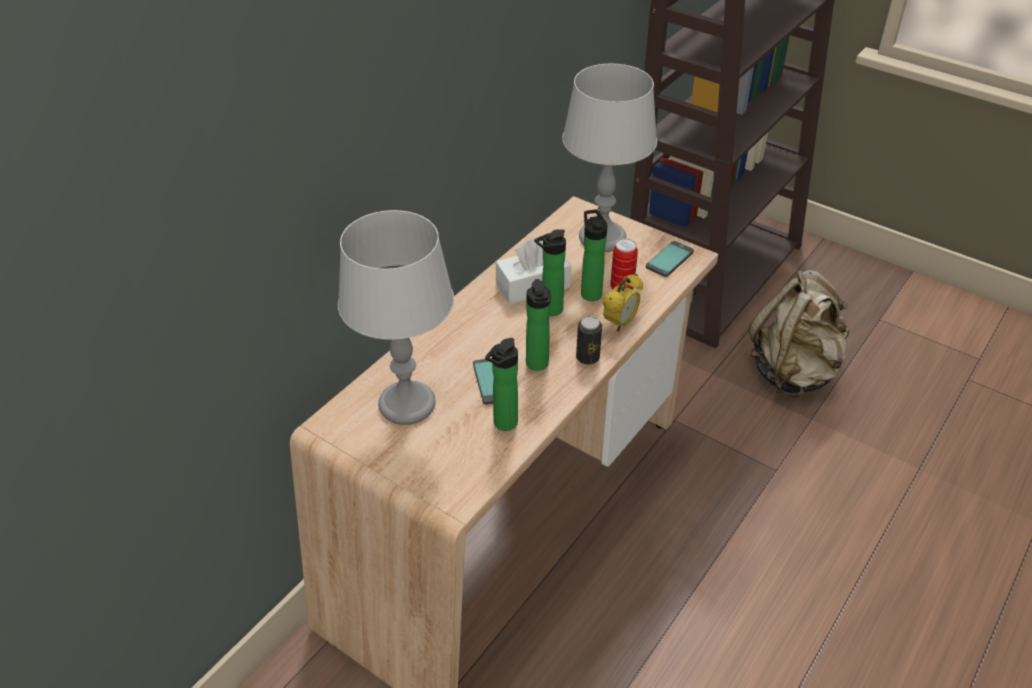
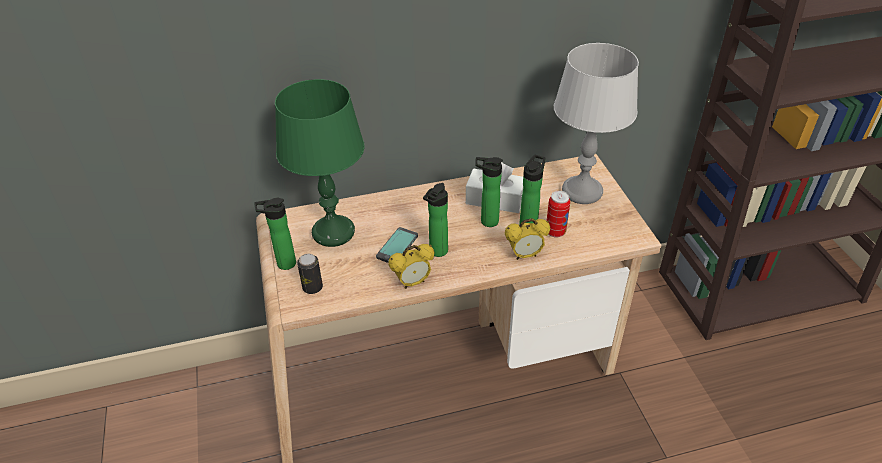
camera: 40 degrees right, 0 degrees up
grey table lamp [338,210,454,425] -> green table lamp [275,79,365,247]
bottle [485,338,518,431] -> bottle moved to [254,198,296,270]
can [576,316,602,365] -> can moved to [297,254,323,294]
phone [646,241,694,277] -> none
beige backpack [749,270,850,398] -> none
none -> alarm clock [388,244,434,289]

